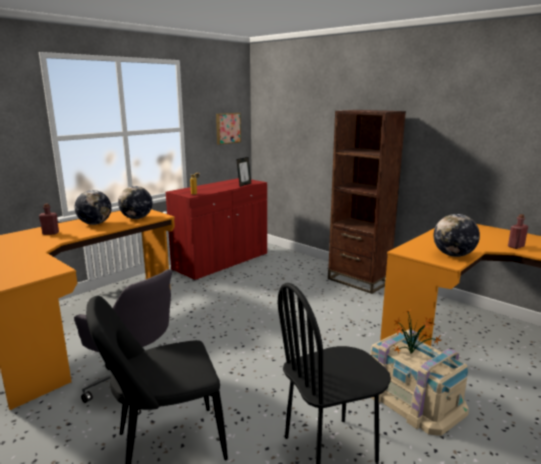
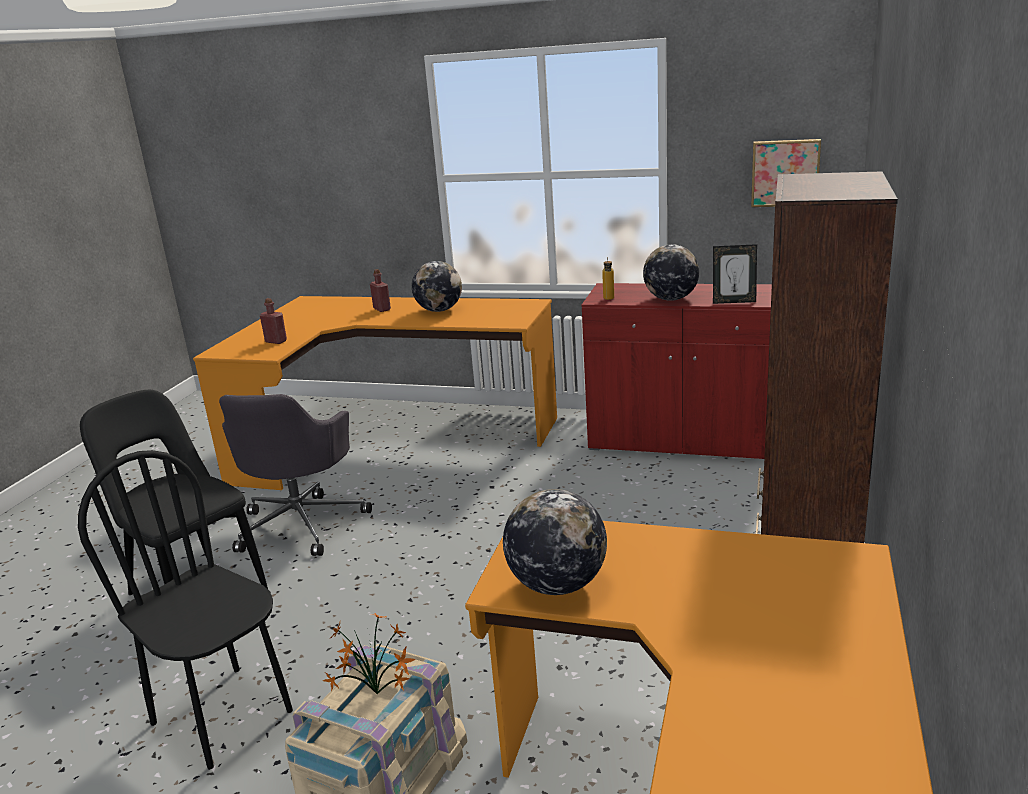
camera: 65 degrees right, 5 degrees up
globe [118,186,153,219] -> globe moved to [643,244,699,301]
red bottle [508,214,528,249] -> red bottle moved to [260,298,287,344]

